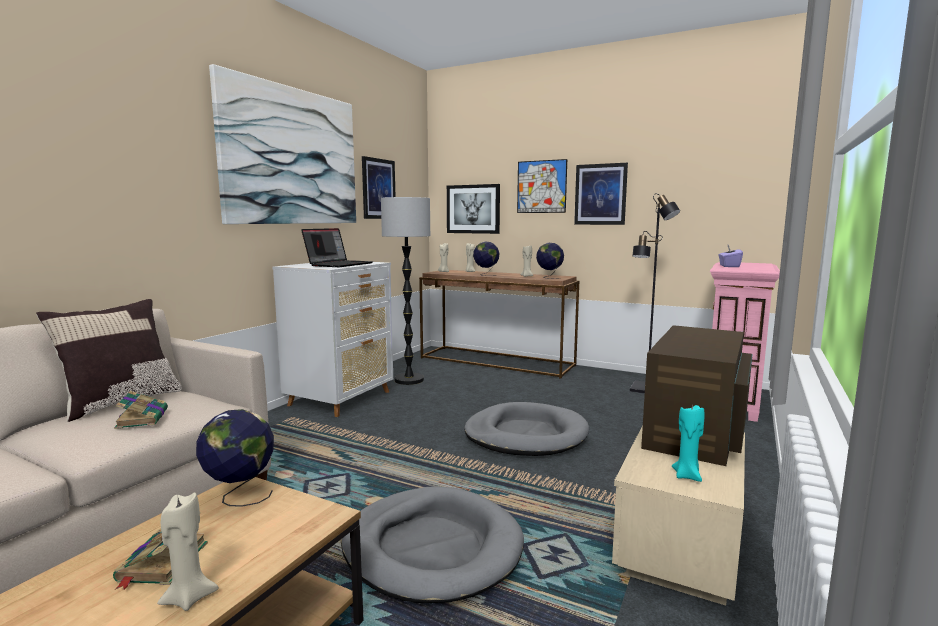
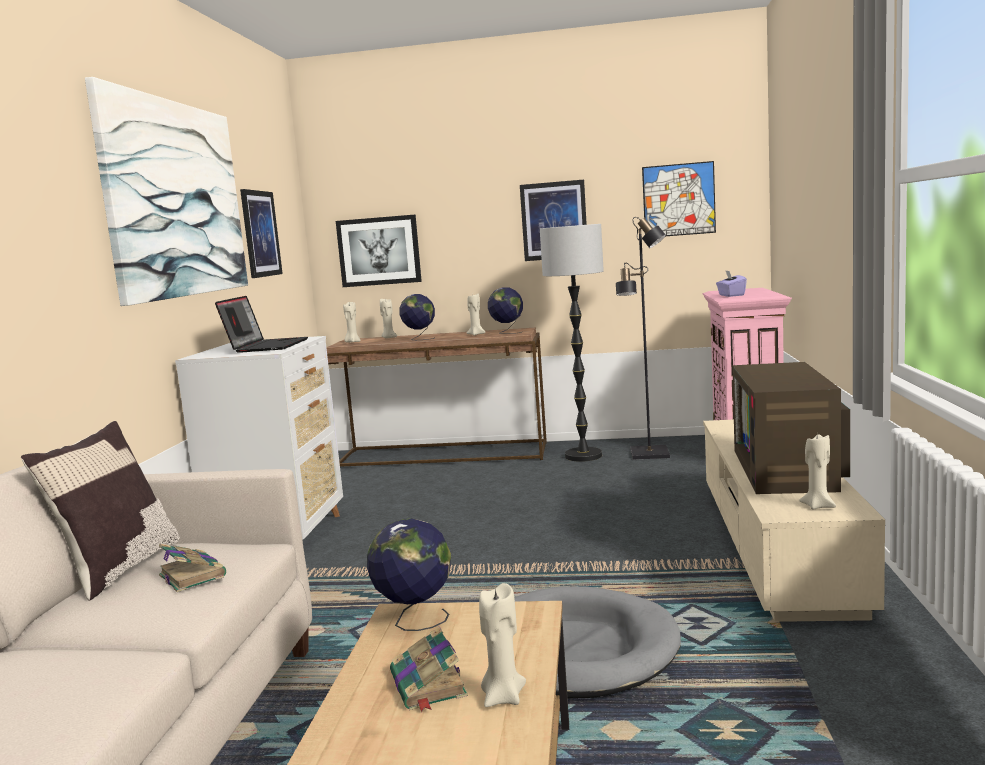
camera: 20 degrees left, 0 degrees up
floor lamp [381,197,430,385] -> floor lamp moved to [540,224,604,462]
grey dog bed [464,402,589,456] -> none
picture [517,159,567,213] -> picture moved to [642,161,716,236]
turquoise candle [672,403,704,482] -> beige candle [799,435,836,510]

